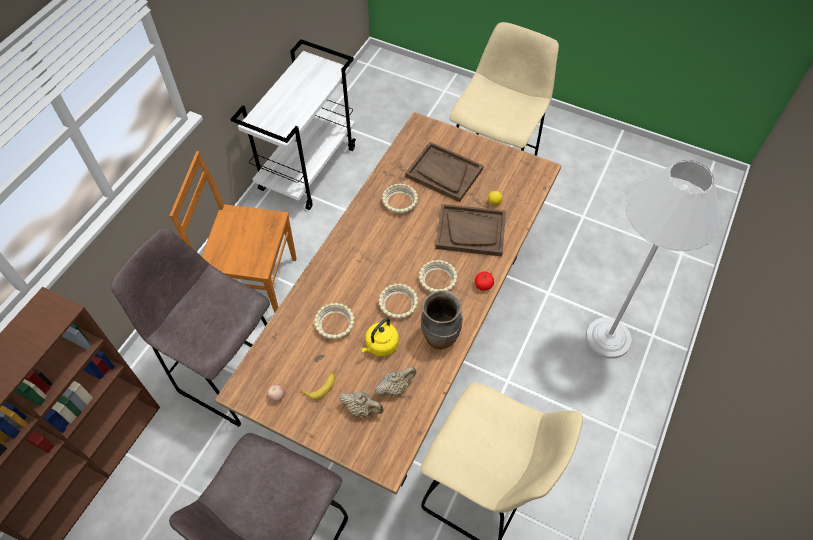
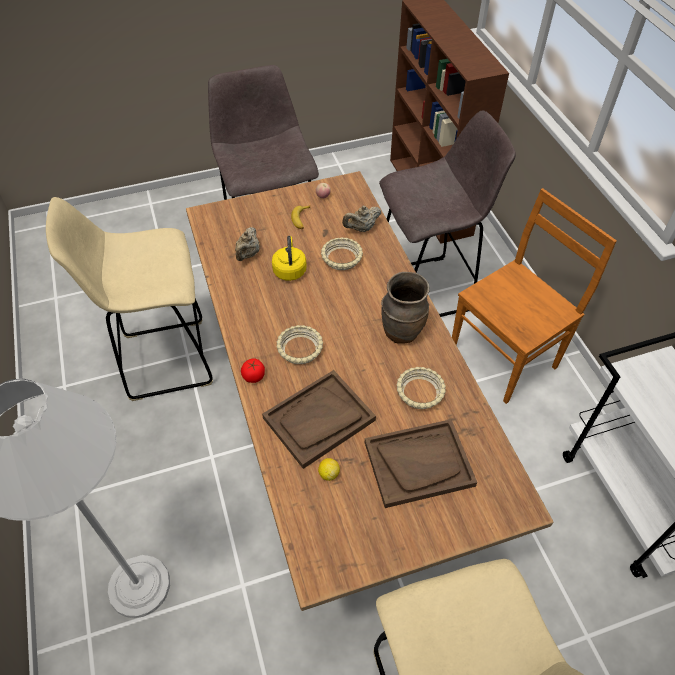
camera: 135 degrees right, 5 degrees down
beige teapot [339,392,384,418] -> beige teapot moved to [342,206,381,232]
beige bowl [378,283,418,319] -> none
brown vase [421,290,463,349] -> brown vase moved to [381,272,430,344]

